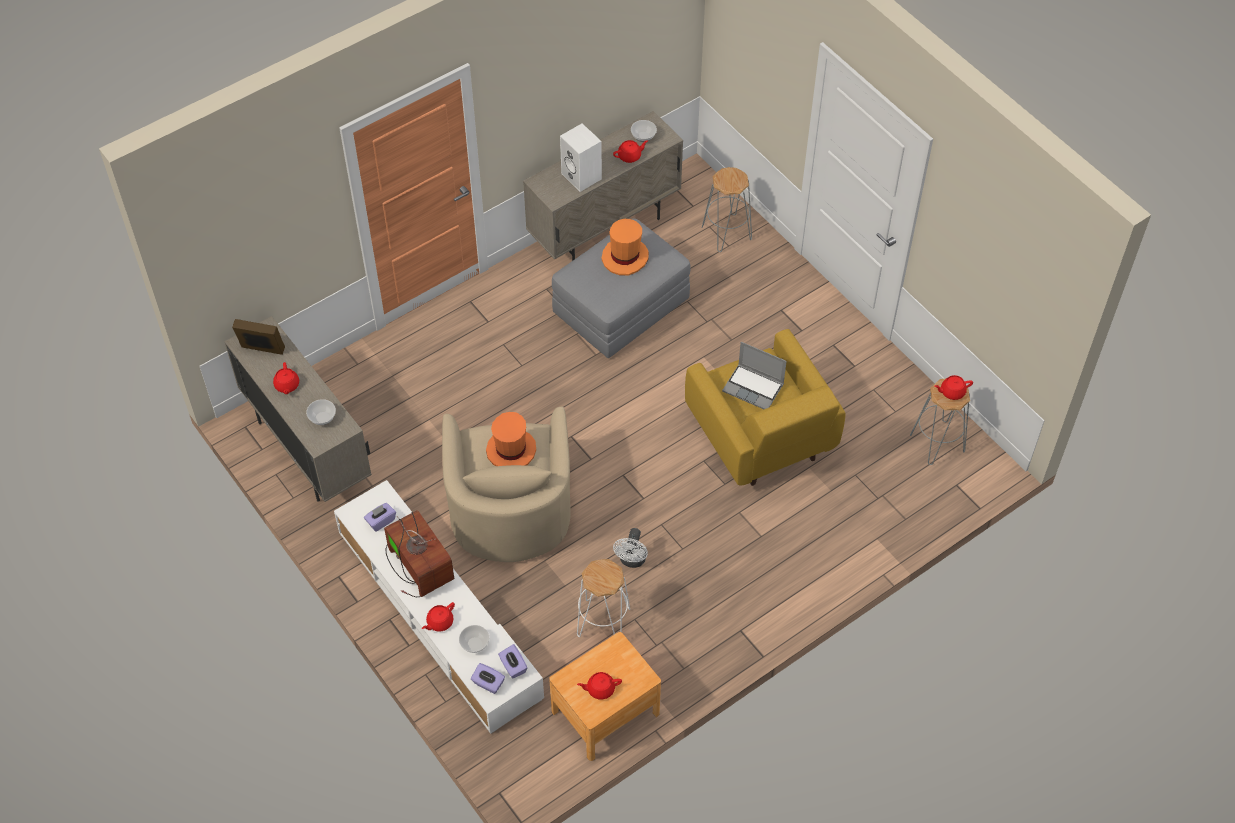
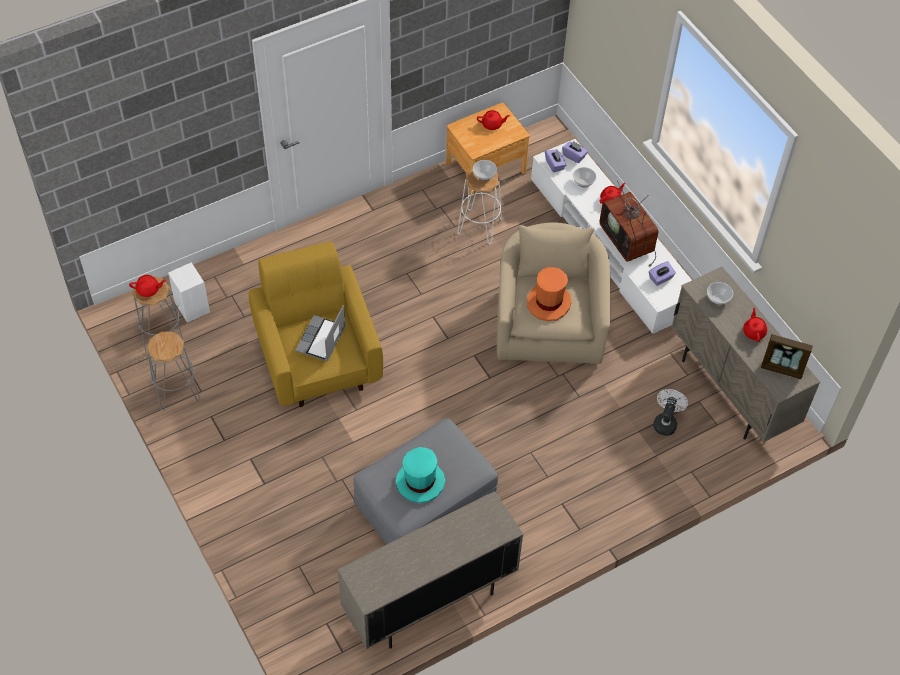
camera: 175 degrees left, 0 degrees up
white speaker [560,124,602,192] -> white speaker moved to [168,262,210,323]
orange hat [602,219,649,275] -> turquoise hat [396,447,445,503]
red teapot [613,140,648,163] -> none
white fan [613,528,648,568] -> white fan moved to [653,389,688,436]
bowl [631,120,657,142] -> bowl moved to [473,160,497,181]
grey stool [702,167,752,252] -> grey stool moved to [147,331,200,411]
laptop [722,342,787,409] -> laptop turned 105 degrees counterclockwise [295,305,346,362]

